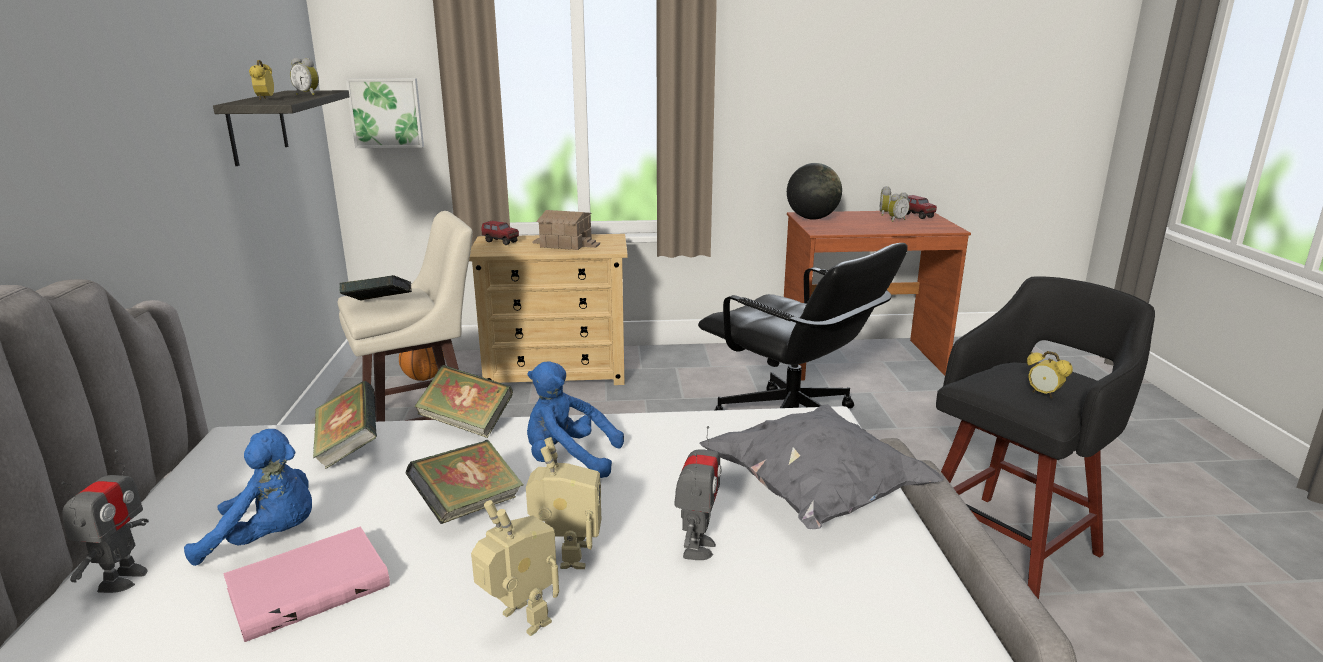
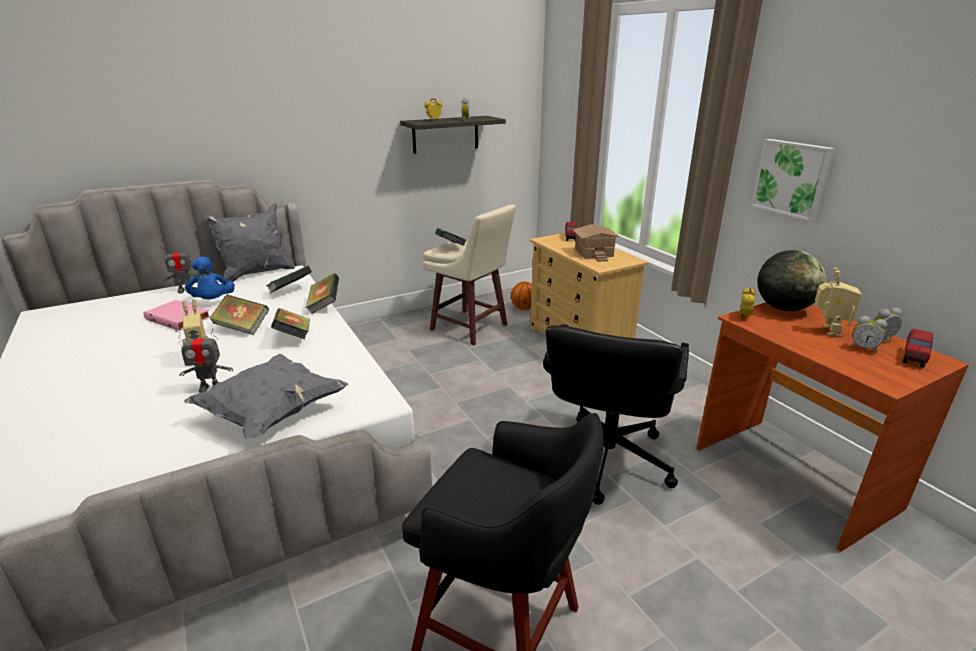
camera: 65 degrees right, 5 degrees up
picture [346,78,424,148] -> picture moved to [751,139,834,221]
toy robot [471,500,559,636] -> toy robot moved to [815,268,862,337]
blue plush toy [527,362,624,478] -> book [271,308,310,339]
alarm clock [1027,351,1073,398] -> alarm clock moved to [740,287,755,318]
none -> grey pillow [204,204,295,282]

